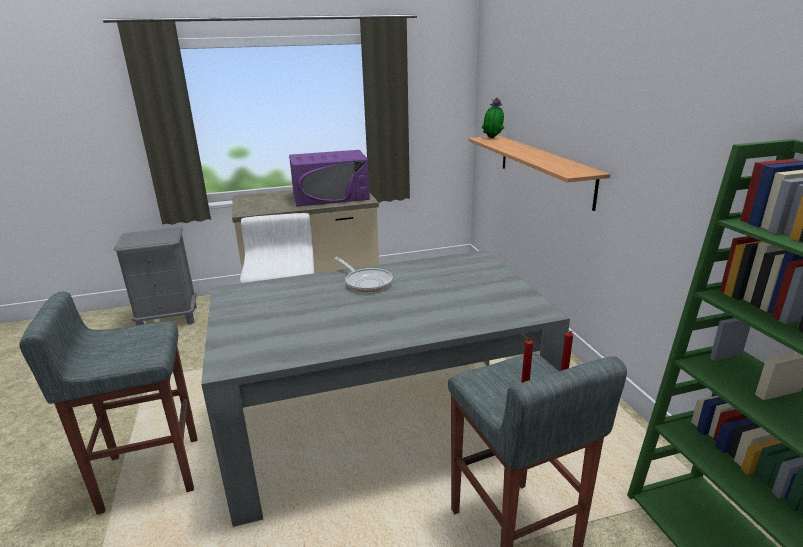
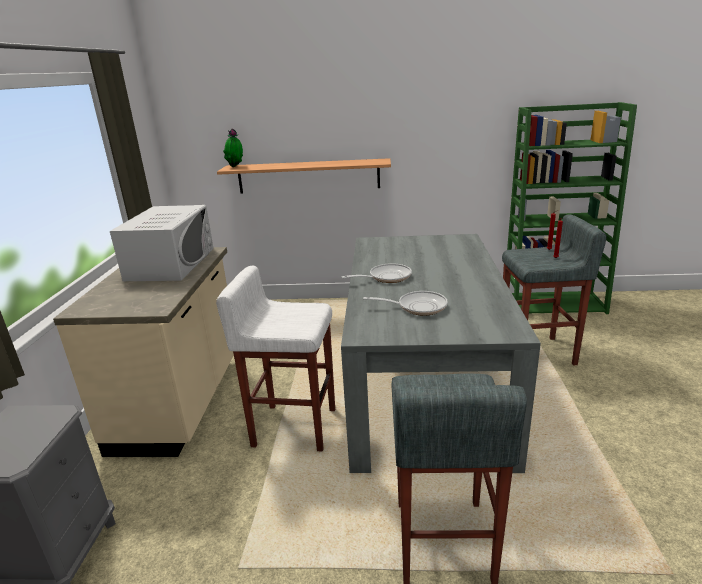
camera: 70 degrees left, 0 degrees up
purple microwave [289,150,370,207] -> white microwave [110,205,214,281]
none -> frying pan [363,291,448,316]

